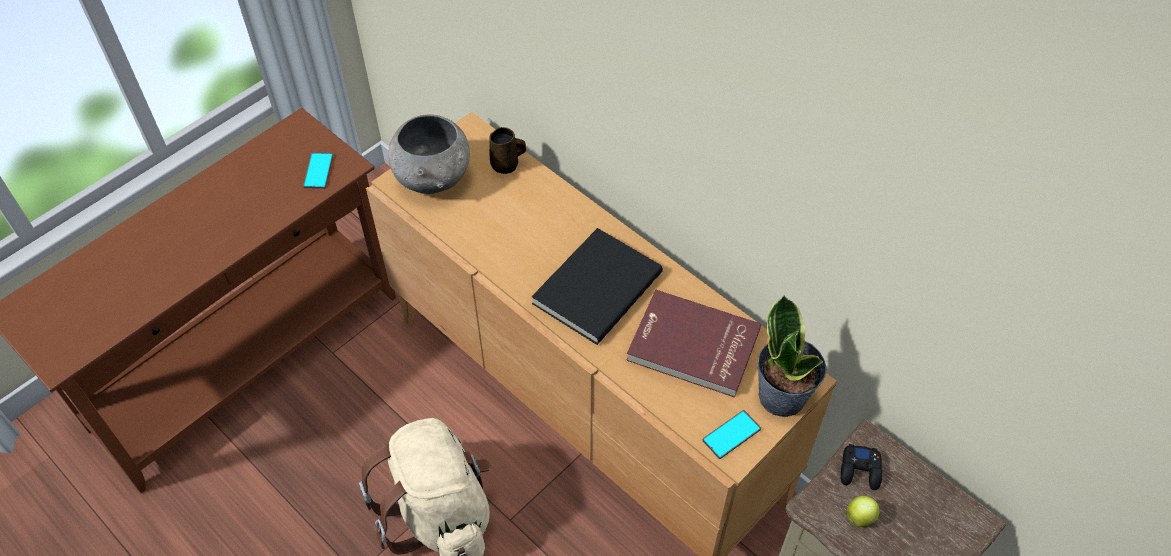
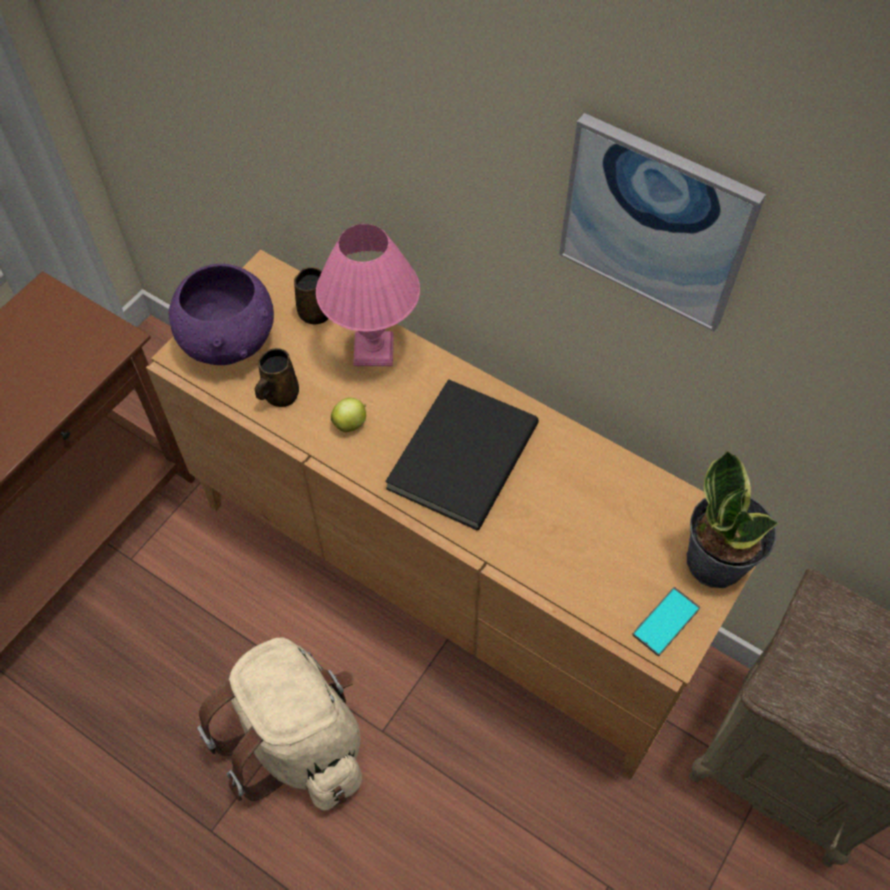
camera: 10 degrees left, 5 degrees up
phone [303,152,333,189] -> none
grey bowl [388,114,470,194] -> purple bowl [168,264,274,365]
red book [626,290,761,398] -> none
black game controller [841,444,882,490] -> none
apple [846,496,879,527] -> apple moved to [331,398,366,432]
none -> brown mug [255,348,299,407]
none -> pink table lamp [316,224,420,366]
none -> picture [559,113,766,331]

